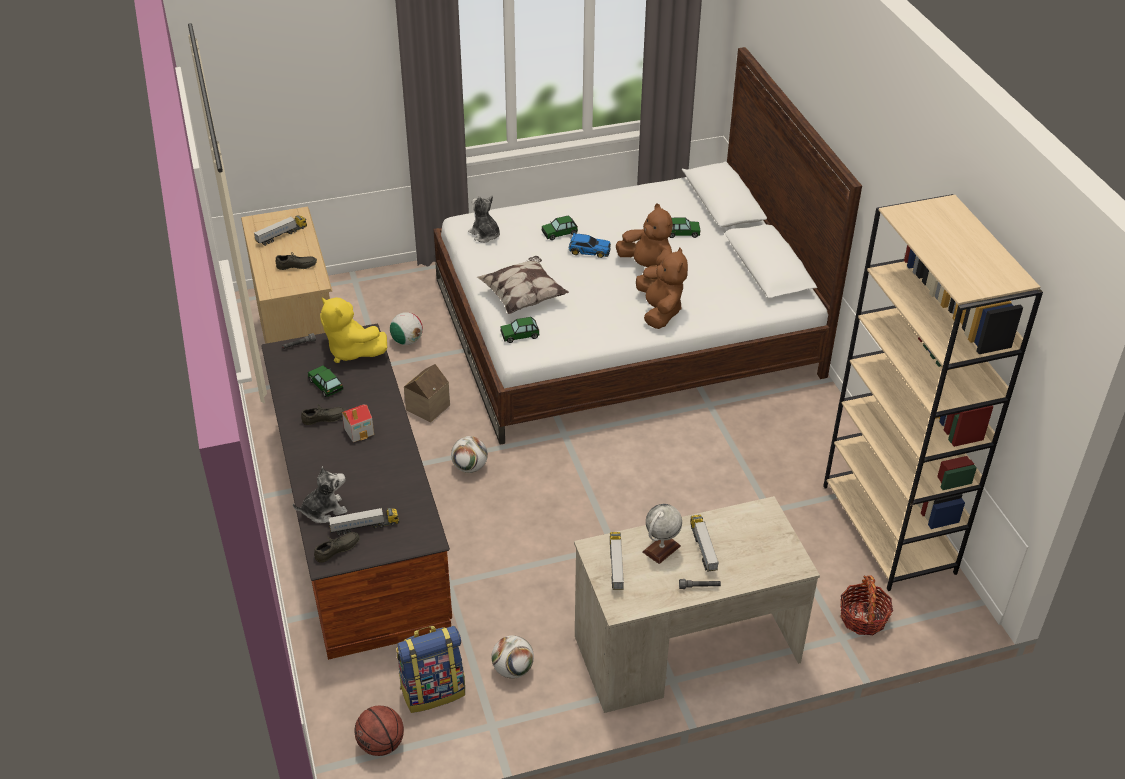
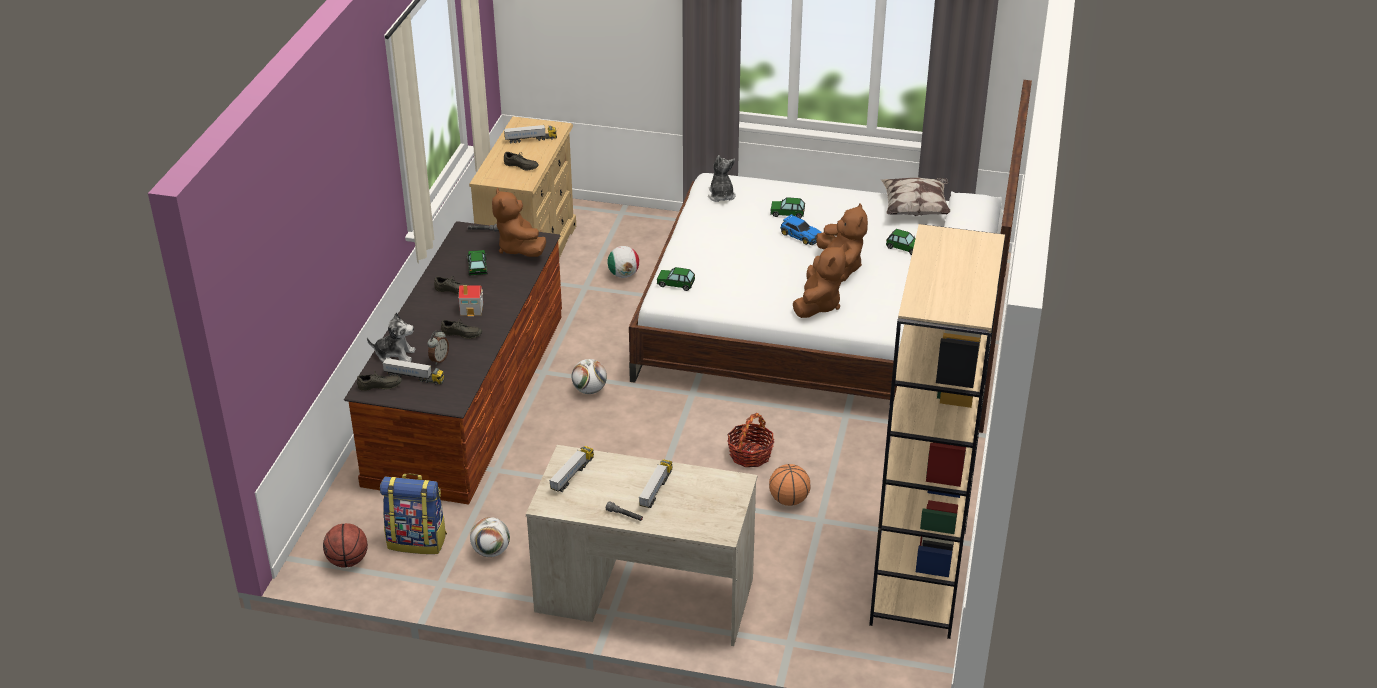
camera: 30 degrees right, 5 degrees down
yellow plush toy [320,297,387,363] -> brown plush toy [492,188,546,257]
toy house [404,364,450,422] -> none
pillow [477,256,569,314] -> pillow moved to [881,177,950,216]
globe [642,504,682,564] -> none
basket [840,575,893,635] -> basket moved to [728,413,774,467]
none -> alarm clock [427,330,449,365]
none -> grey shoe [441,319,482,339]
none -> basketball [769,464,810,506]

